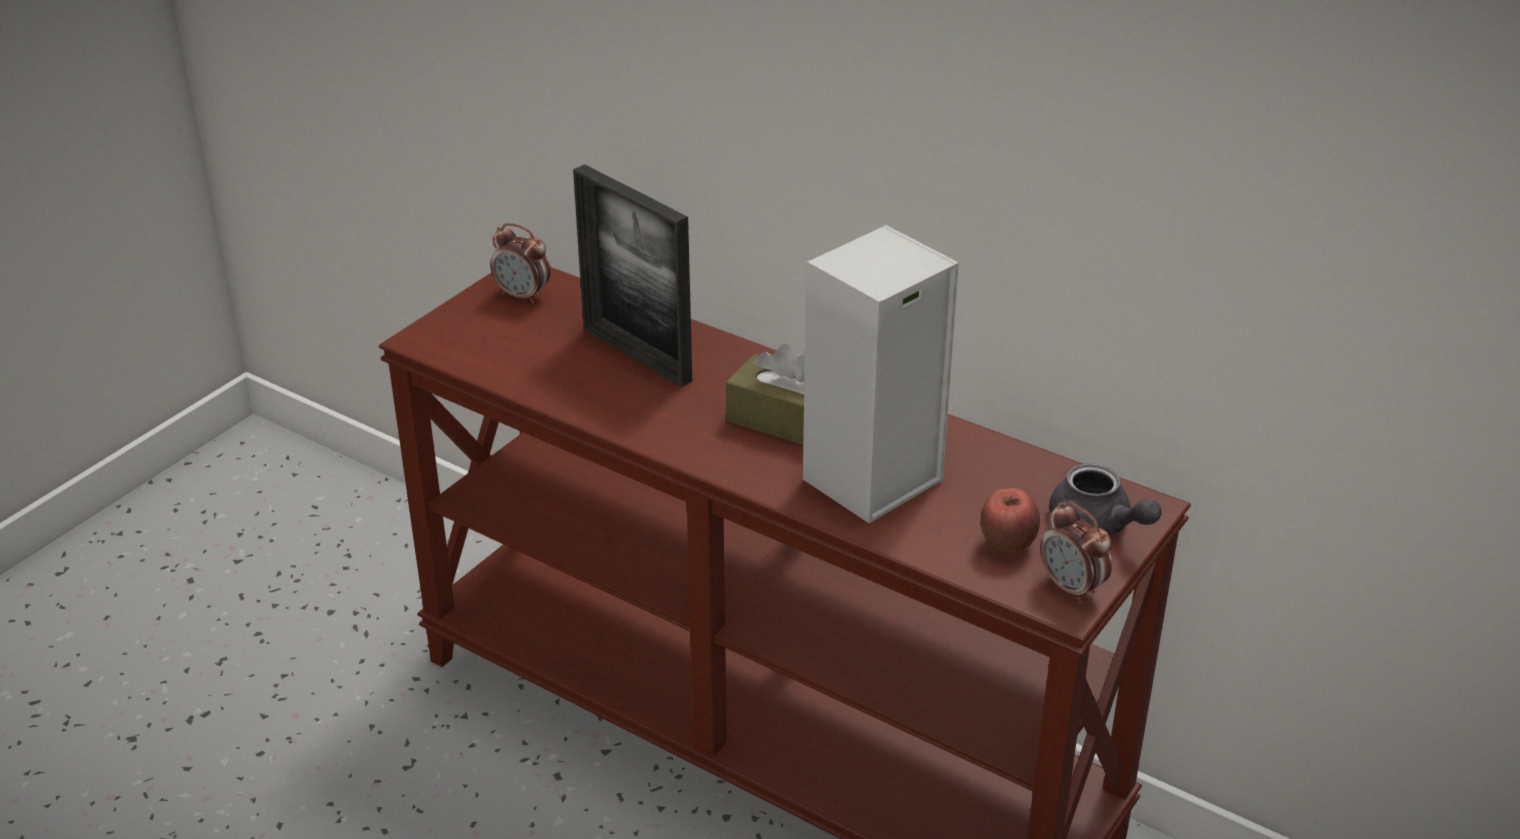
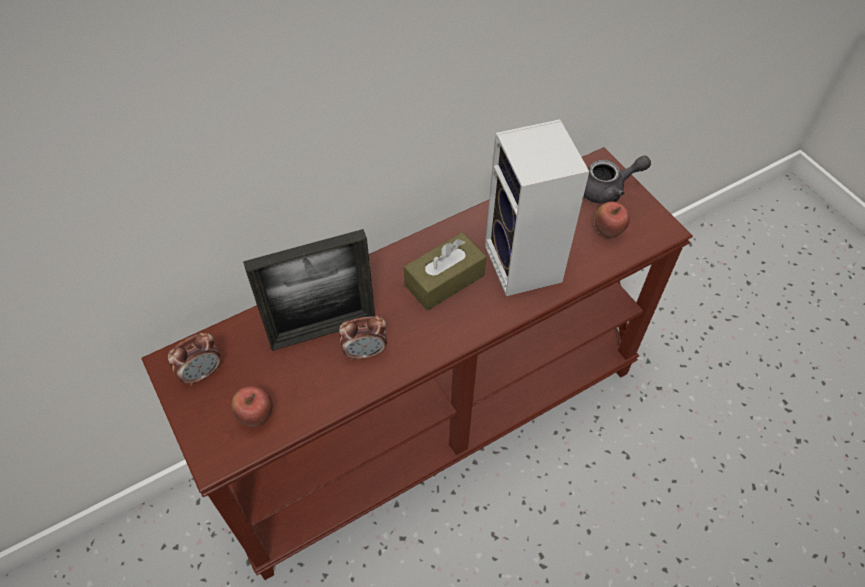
camera: 65 degrees left, 20 degrees up
alarm clock [1040,502,1112,604] -> alarm clock moved to [339,316,387,360]
none -> apple [231,385,273,427]

